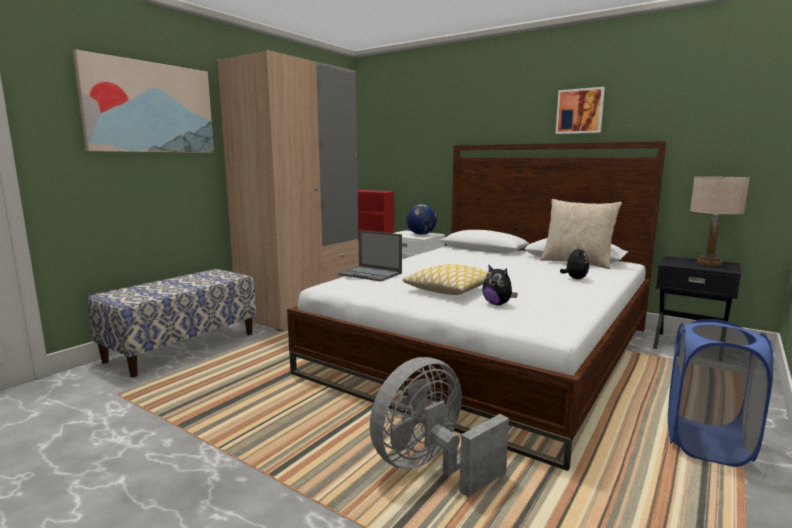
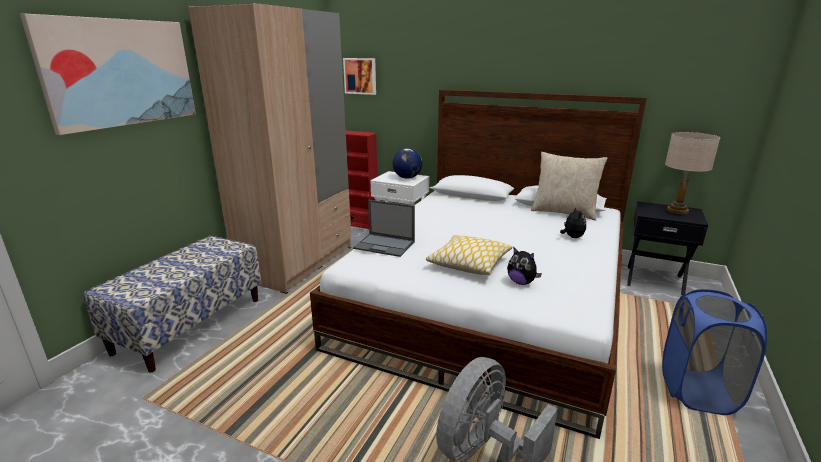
camera: 10 degrees left, 10 degrees up
picture [556,87,605,134] -> picture moved to [343,58,376,95]

